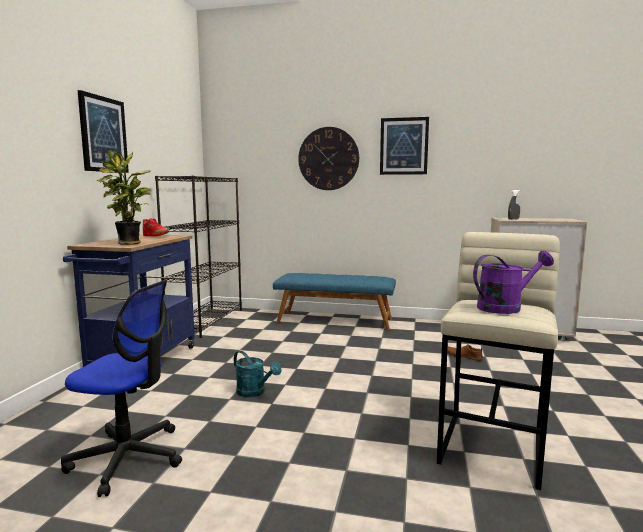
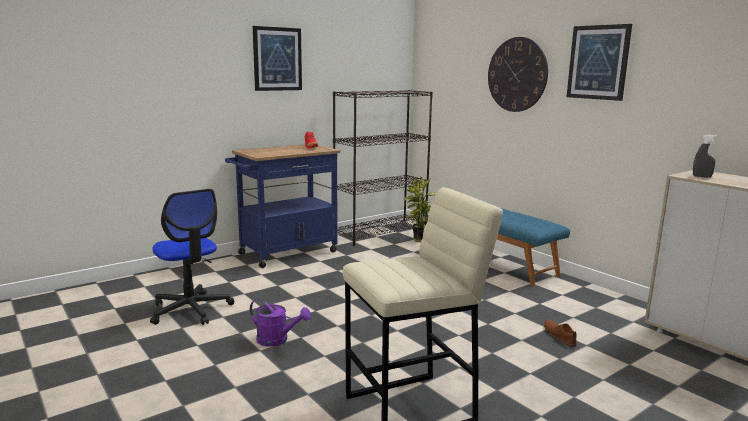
camera: 40 degrees right, 5 degrees up
potted plant [97,149,151,245] -> potted plant moved to [403,177,437,242]
turquoise watering can [234,351,281,397] -> none
purple watering can [473,251,554,314] -> purple watering can moved to [250,299,311,347]

